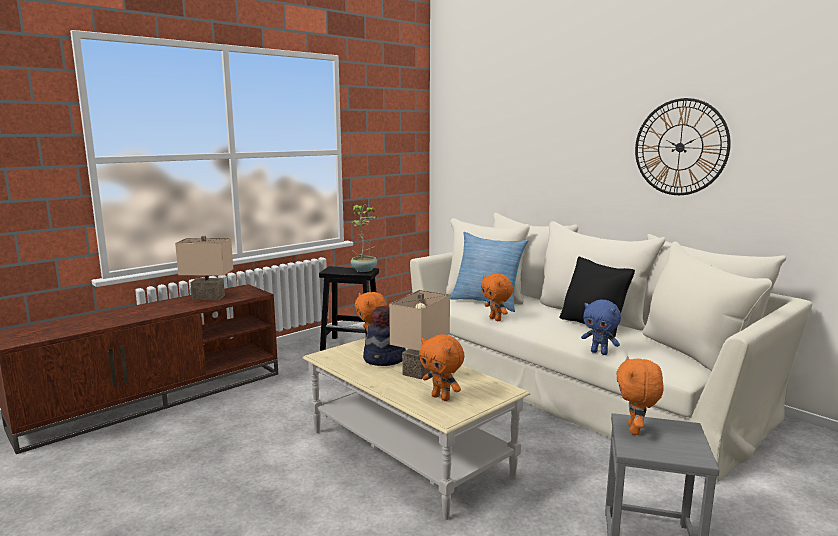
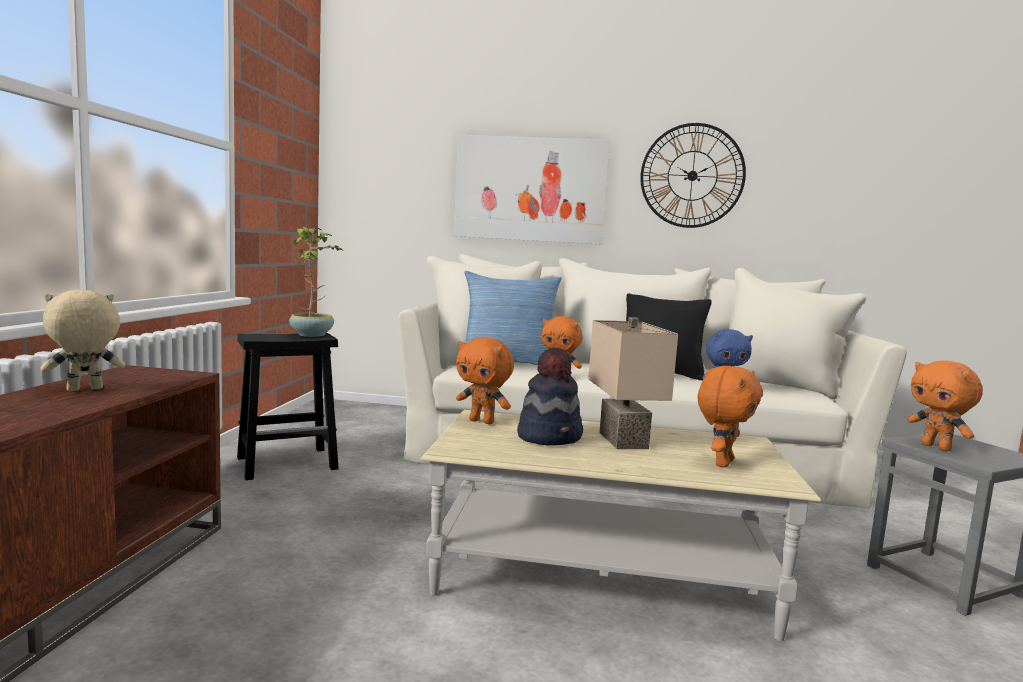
camera: 40 degrees left, 5 degrees down
beige table lamp [175,236,233,300] -> beige plush toy [40,289,125,391]
orange plush toy [419,334,465,401] -> orange plush toy turned 60 degrees counterclockwise [698,366,763,467]
none -> picture [454,135,610,245]

